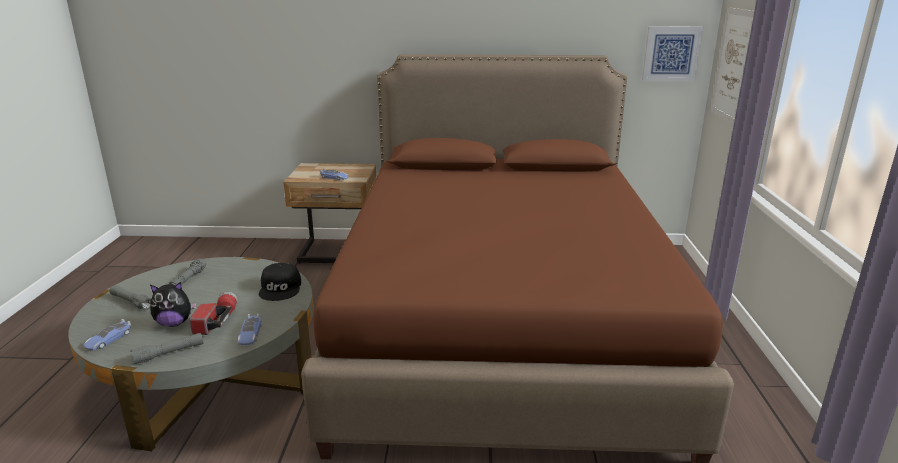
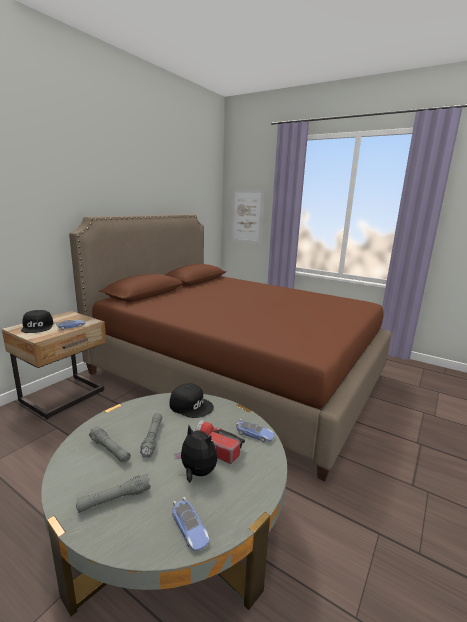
camera: 60 degrees left, 5 degrees down
grey flashlight [130,333,203,364] -> grey flashlight moved to [140,413,162,457]
plush toy [150,282,196,327] -> plush toy turned 75 degrees counterclockwise [174,425,217,483]
picture [642,26,704,81] -> none
none -> black cap [21,310,53,333]

